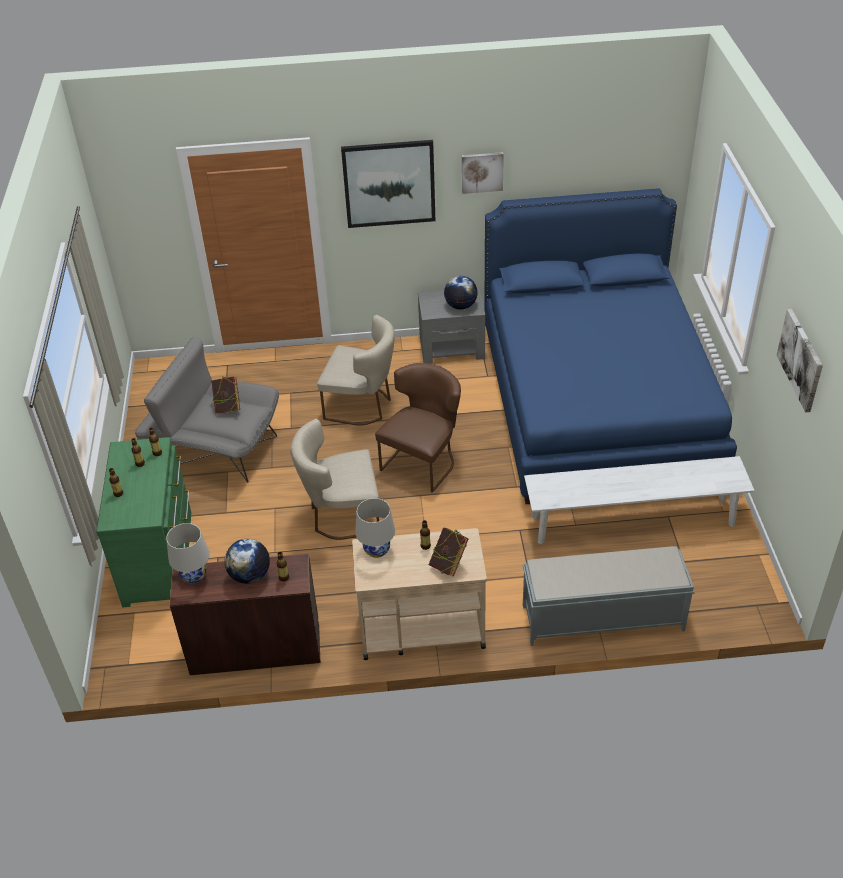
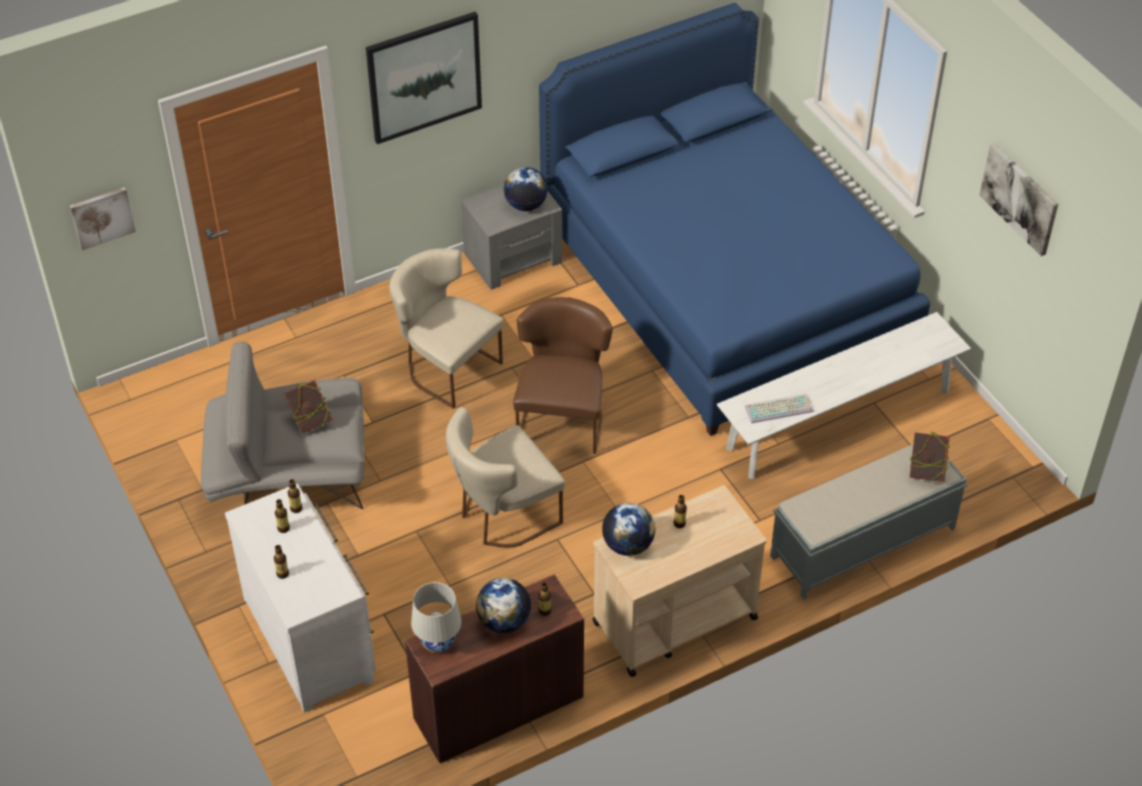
camera: 25 degrees left, 5 degrees up
green dresser [96,437,191,607] -> white dresser [225,484,376,713]
beige chair [317,315,395,426] -> beige chair turned 135 degrees counterclockwise [389,248,503,409]
white table lamp [355,498,395,558] -> globe [602,503,655,556]
book [429,527,468,577] -> book moved to [909,431,950,482]
picture [462,152,504,194] -> picture moved to [70,187,136,250]
none -> keyboard [745,394,814,423]

